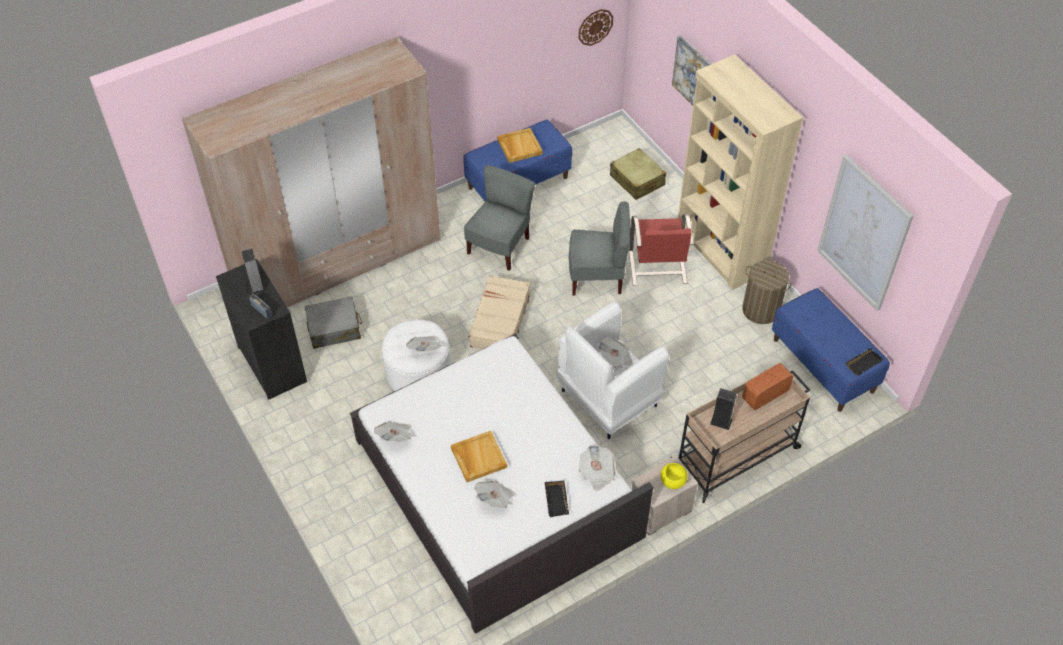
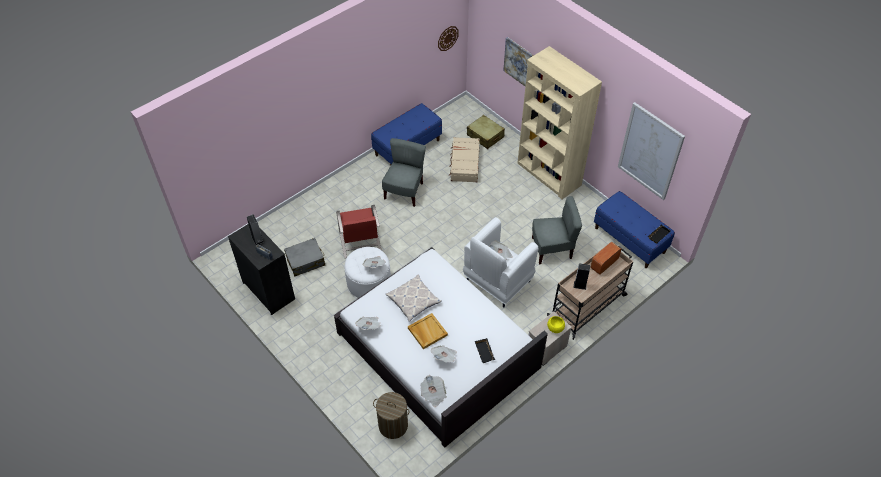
camera: 10 degrees left, 0 degrees up
beige wardrobe [182,37,441,307] -> none
beige suitcase [468,275,530,349] -> beige suitcase moved to [449,137,480,182]
beige tray [497,128,543,163] -> none
grey chair [569,202,630,296] -> grey chair moved to [532,196,582,264]
newspaper [579,444,616,491] -> newspaper moved to [420,375,447,407]
red chair [629,214,694,286] -> red chair moved to [336,205,381,258]
laundry basket [742,260,792,324] -> laundry basket moved to [373,392,410,439]
none -> pillow [386,274,442,321]

